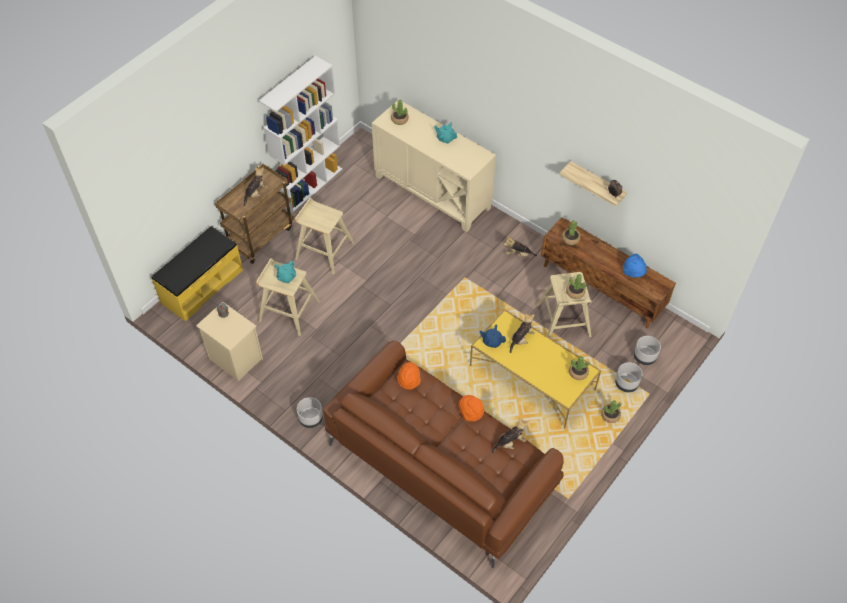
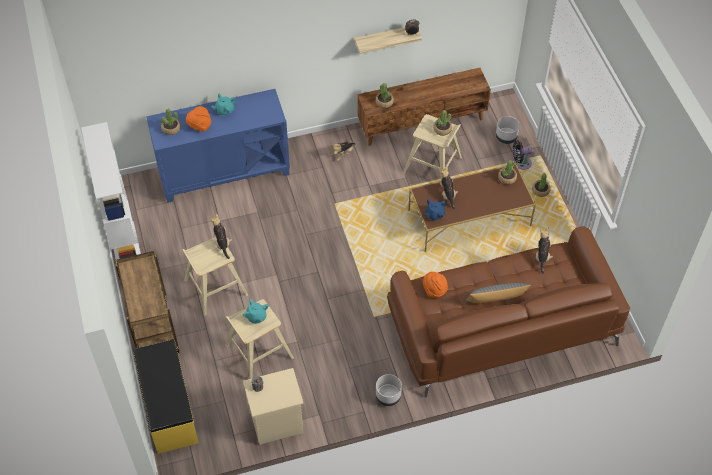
camera: 55 degrees left, 0 degrees up
plush toy [244,167,268,206] -> plush toy moved to [211,213,232,259]
beige cabinet [372,100,496,232] -> blue cabinet [146,89,290,203]
orange hat [458,395,484,422] -> orange hat moved to [186,106,211,132]
yellow coffee table [470,309,601,429] -> brown coffee table [408,163,536,252]
grey planter [615,362,642,392] -> black fan [513,140,533,170]
blue hat [623,254,647,278] -> none
none -> grey pillow [465,283,531,303]

